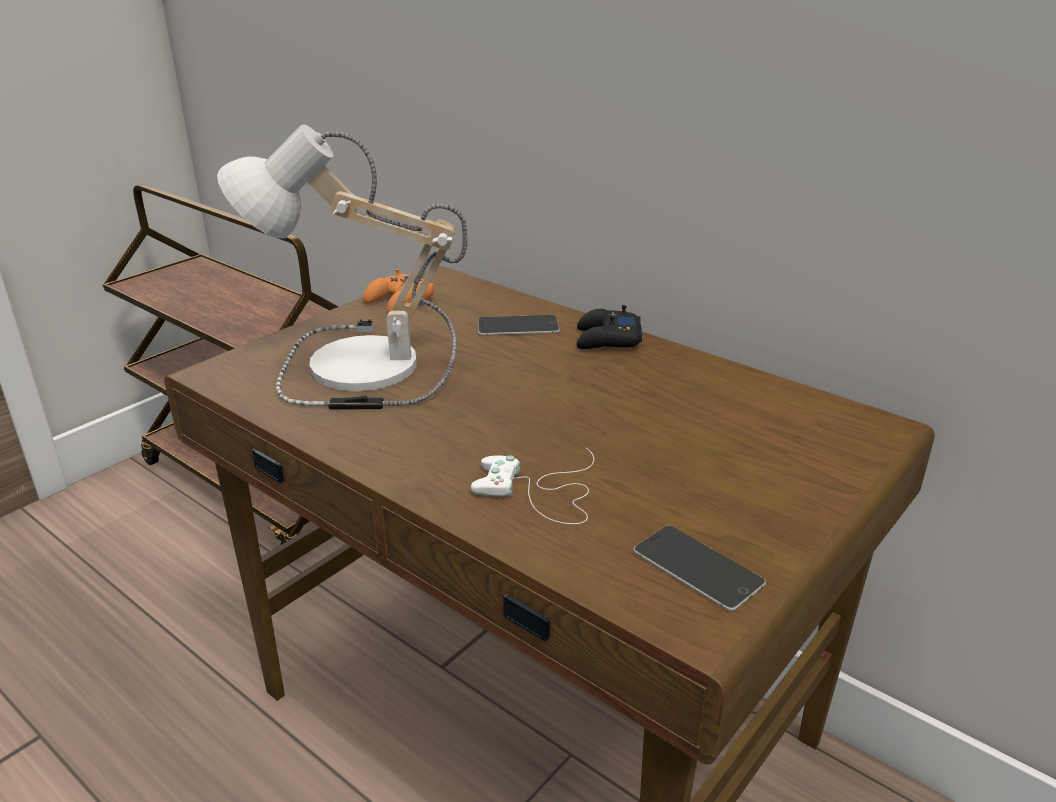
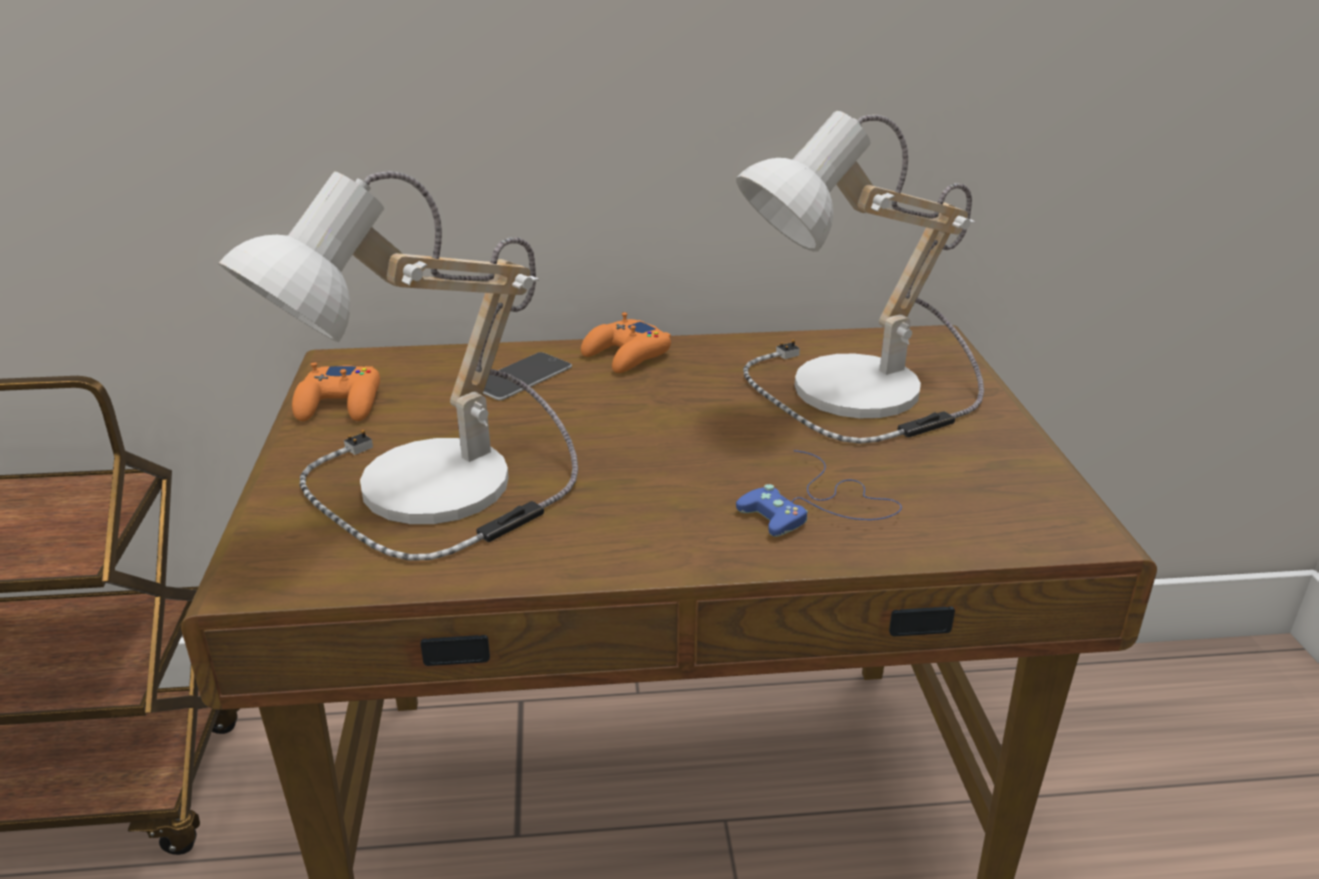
camera: 45 degrees left, 0 degrees up
white game controller [471,448,594,524] -> blue game controller [736,450,902,537]
black game controller [576,305,642,349] -> orange game controller [581,312,671,373]
phone [633,525,766,611] -> none
none -> table lamp [736,111,984,444]

